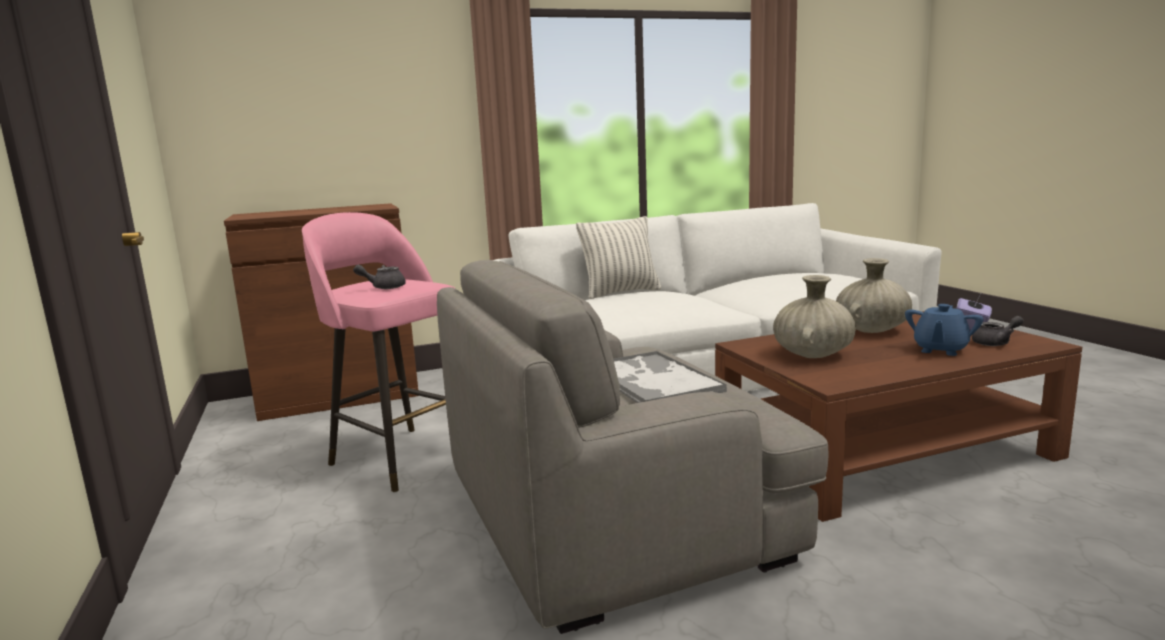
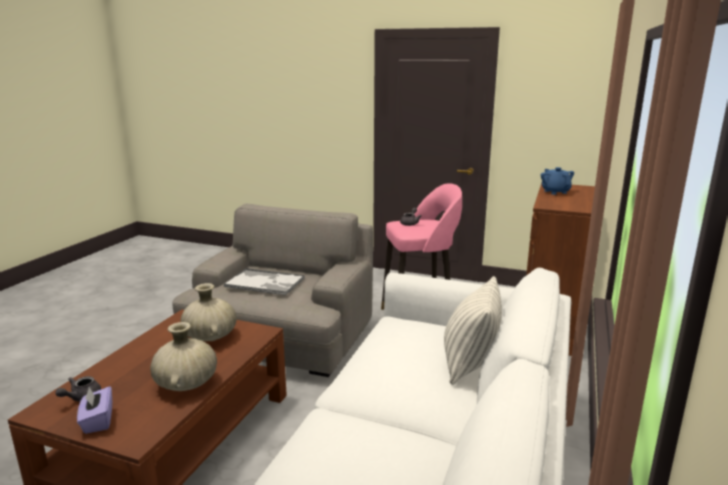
camera: 130 degrees right, 5 degrees up
blue teapot [905,304,983,356] -> blue teapot moved to [541,167,574,195]

